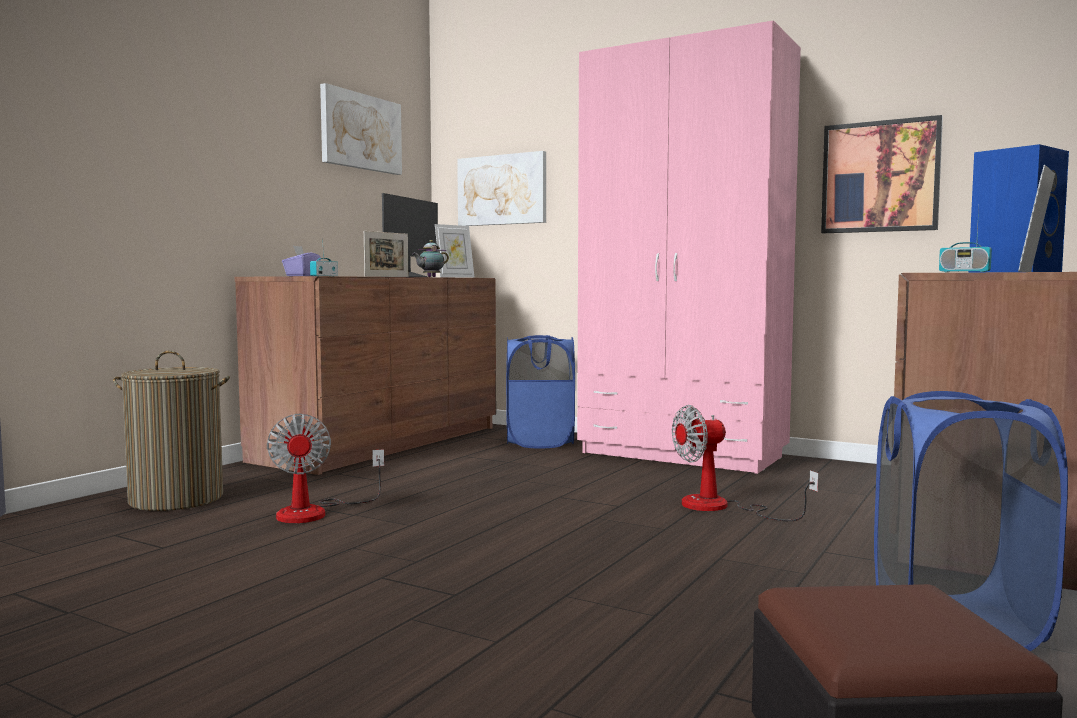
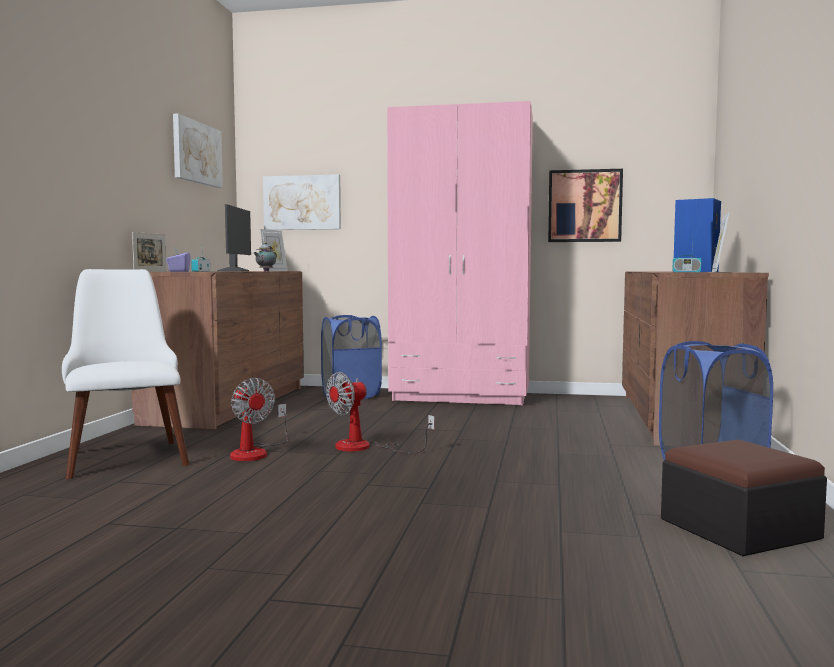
camera: 20 degrees left, 0 degrees up
laundry basket [113,351,230,511] -> white chair [62,269,189,479]
picture frame [364,231,408,277] -> picture frame moved to [132,232,166,272]
fan [672,405,819,521] -> fan moved to [326,372,435,453]

